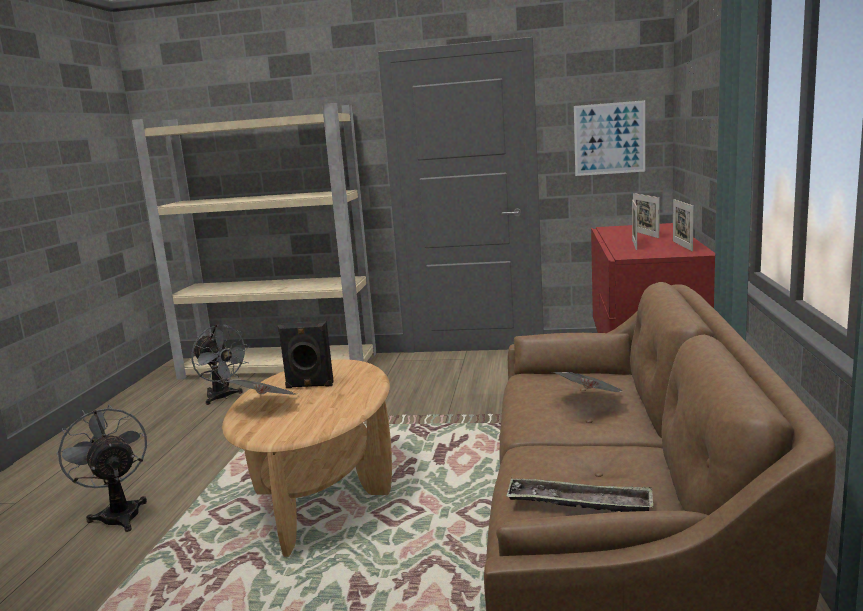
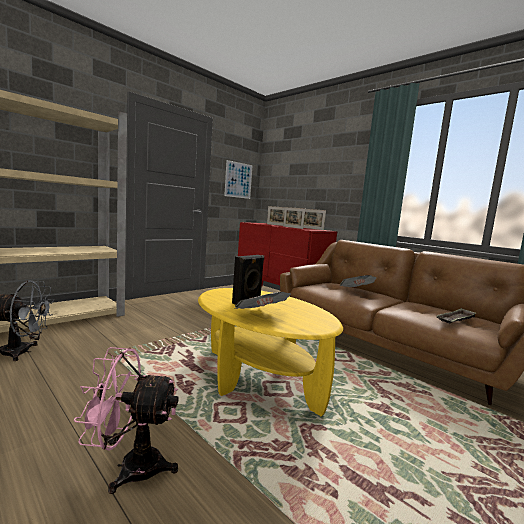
camera: 55 degrees left, 5 degrees down
grey fan [56,405,147,532] -> pink fan [74,347,179,494]
brown coffee table [222,359,392,557] -> yellow coffee table [198,288,343,416]

